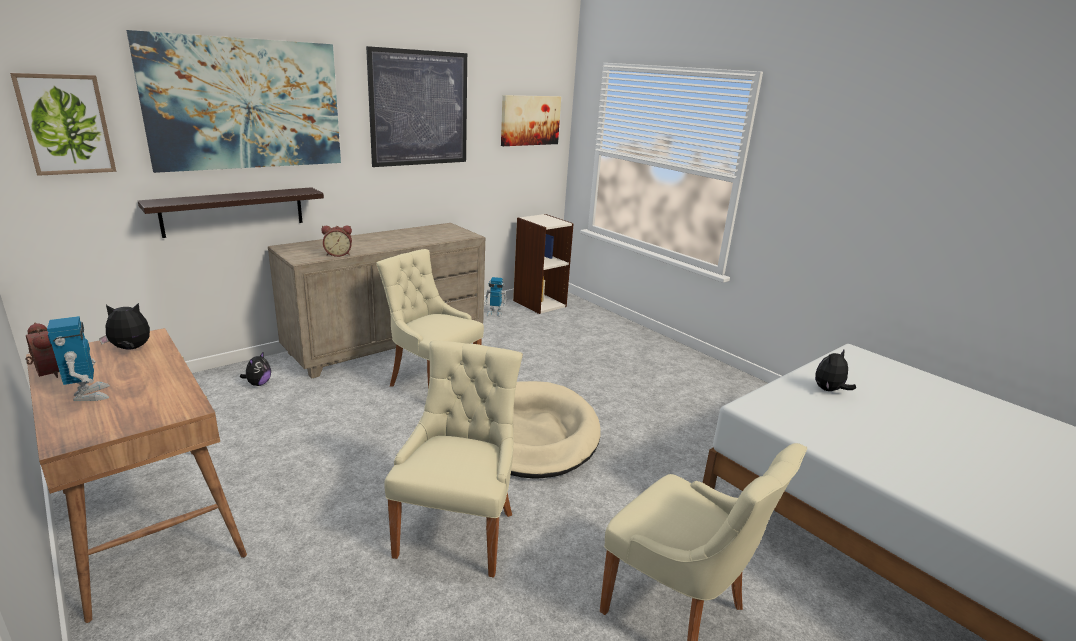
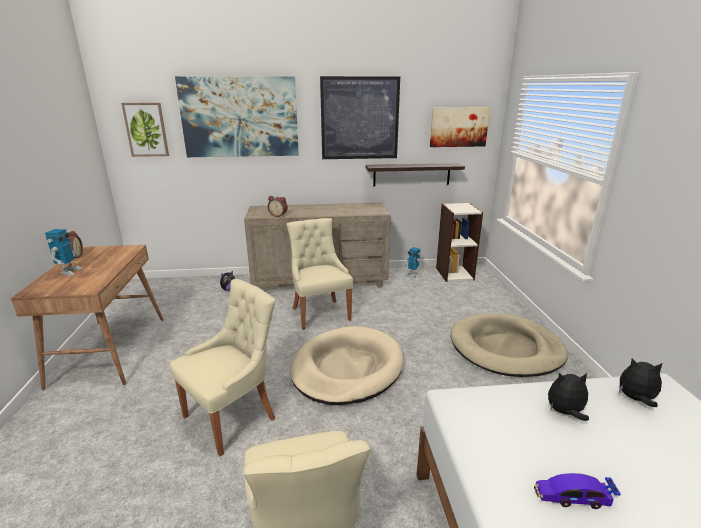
camera: 35 degrees right, 0 degrees up
plush toy [99,303,150,350] -> plush toy moved to [619,359,662,407]
shelf [138,187,324,238] -> shelf moved to [366,163,465,187]
none -> beige dog bed [450,313,568,377]
none -> toy car [534,473,621,509]

